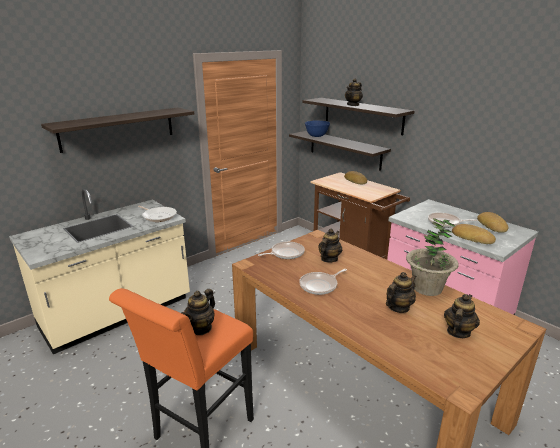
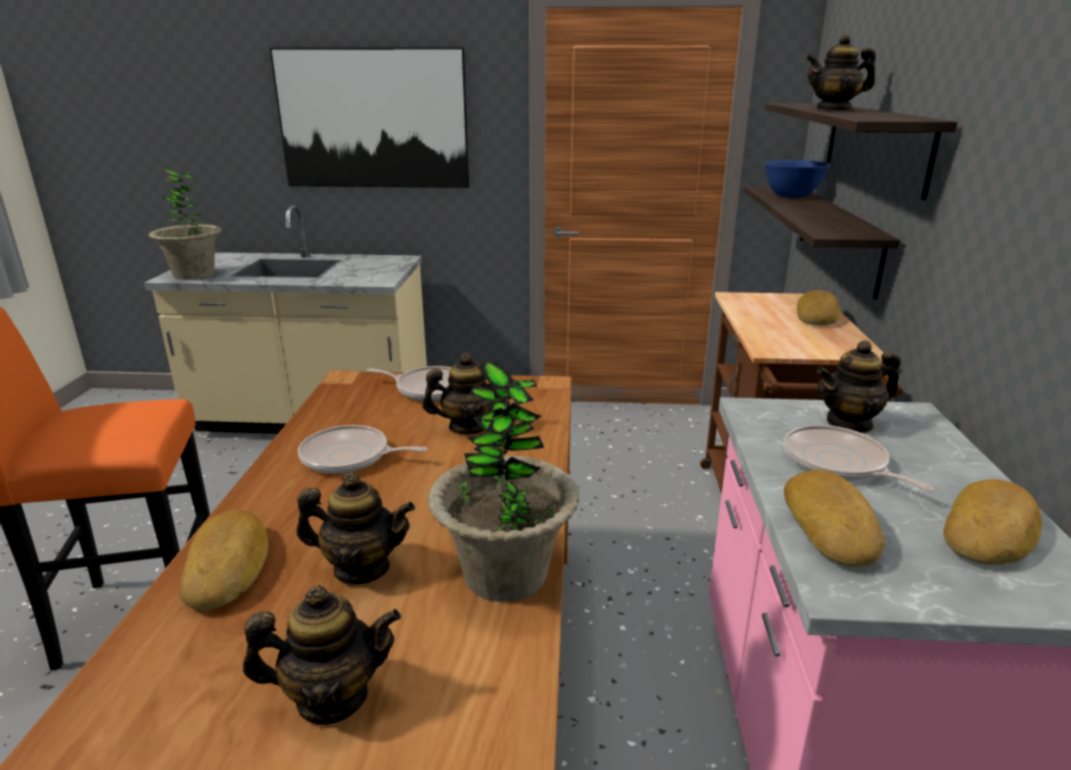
camera: 45 degrees right, 0 degrees up
shelf [41,107,194,153] -> picture [270,47,469,188]
frying pan [138,206,177,222] -> none
teapot [181,289,215,335] -> teapot moved to [817,340,901,433]
none -> potted plant [149,169,222,280]
none -> bread [179,510,268,610]

